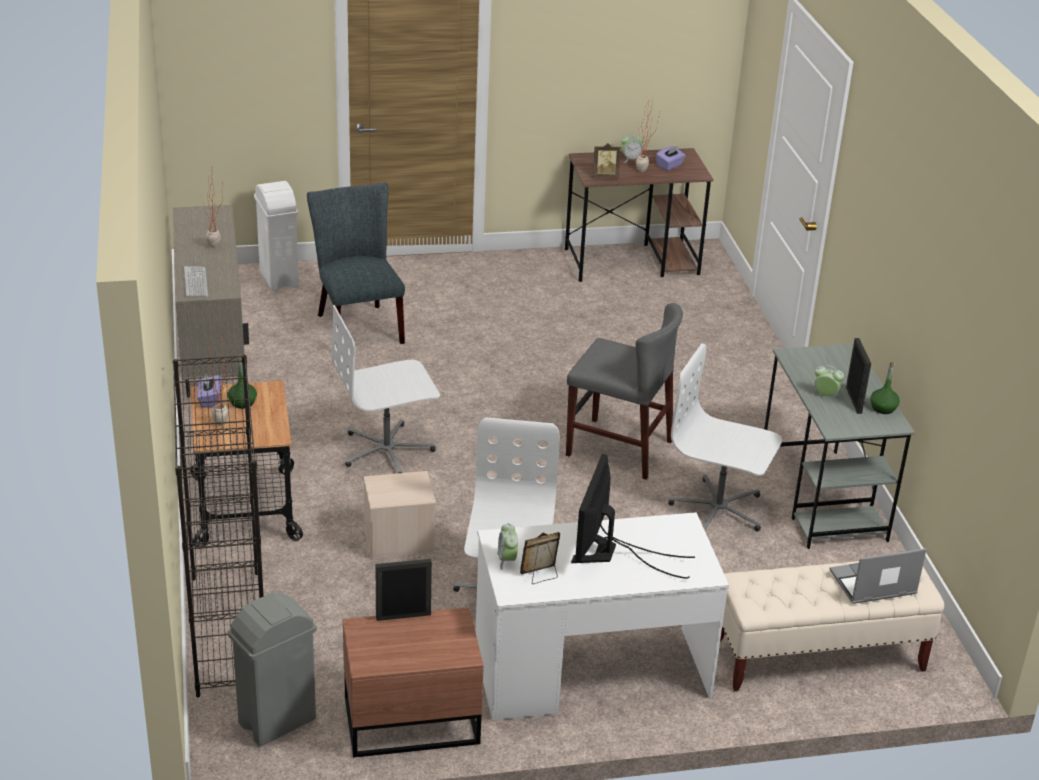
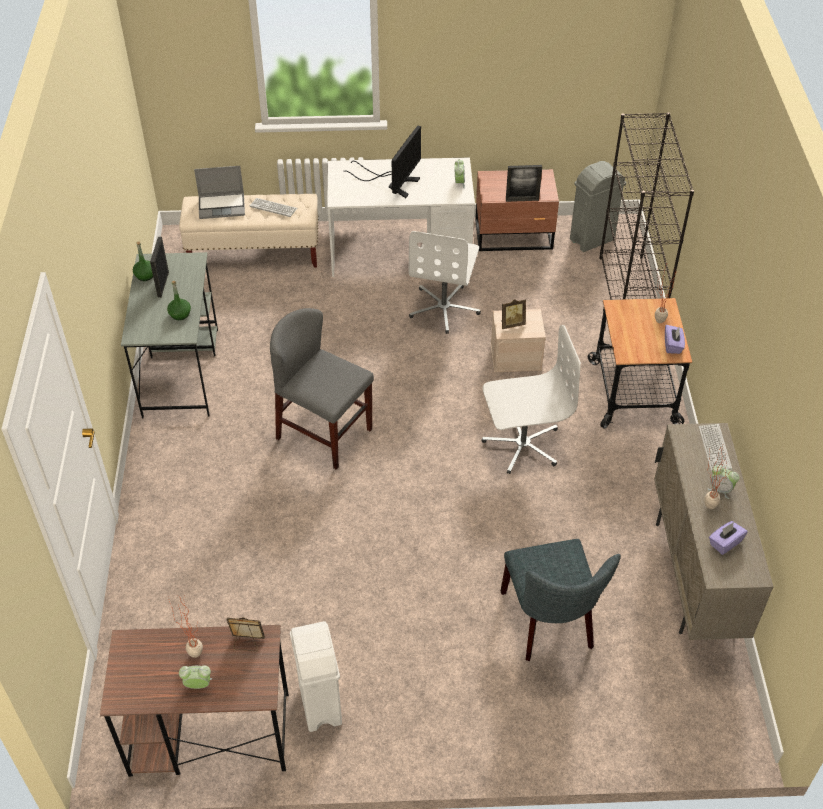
camera: 170 degrees left, 15 degrees up
green bottle [228,355,257,409] -> green bottle moved to [167,281,191,320]
white trash can [254,181,299,291] -> white trash can moved to [290,621,342,732]
picture frame [520,532,560,584] -> picture frame moved to [501,299,526,329]
purple tissue box [656,146,686,171] -> purple tissue box moved to [709,521,748,555]
white office chair [668,343,782,532] -> none
alarm clock [814,365,844,396] -> alarm clock moved to [708,465,740,499]
none -> keyboard [250,198,297,217]

